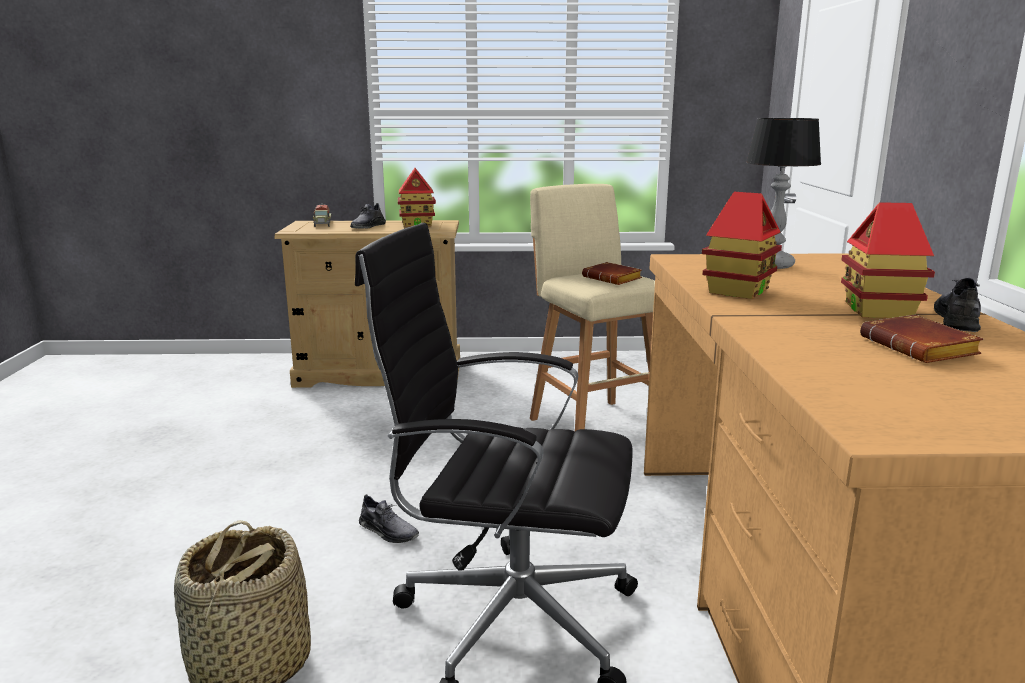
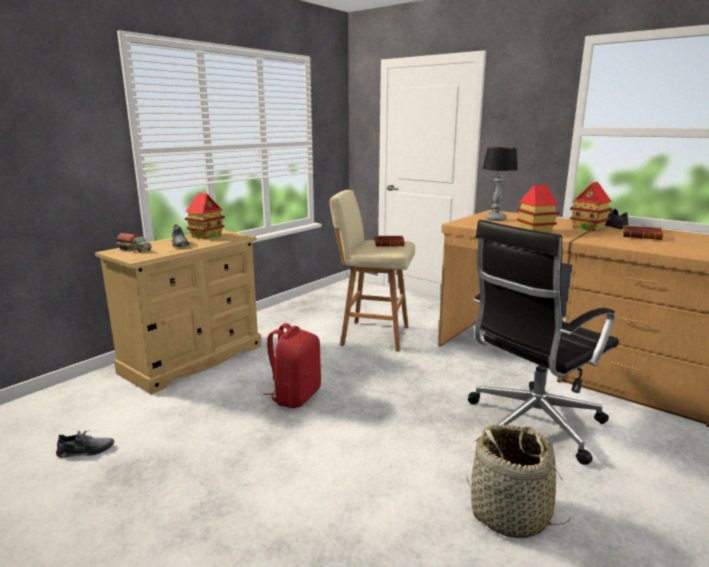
camera: 50 degrees left, 0 degrees up
grey shoe [359,494,419,543] -> grey shoe moved to [56,430,114,458]
none -> red backpack [263,323,321,408]

